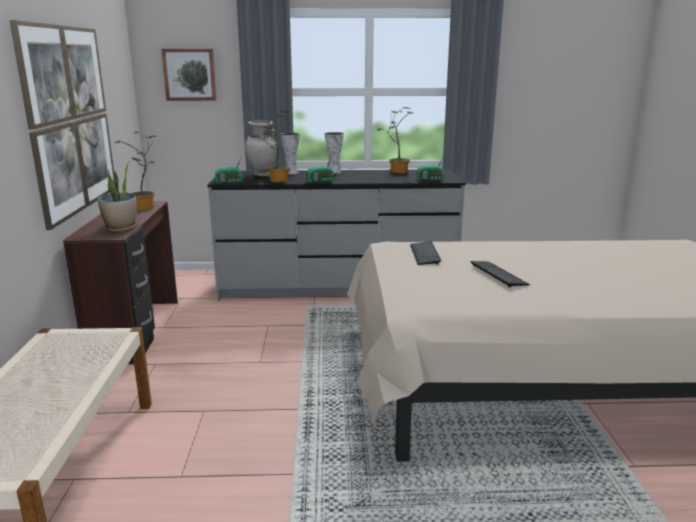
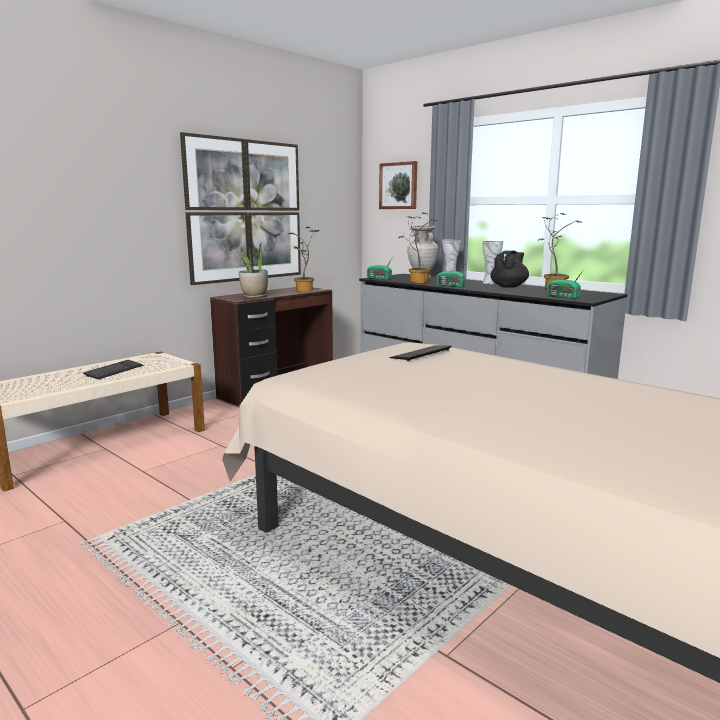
camera: 45 degrees right, 5 degrees down
keyboard [471,261,530,287] -> keyboard moved to [83,360,143,379]
none -> black teapot [490,250,529,288]

